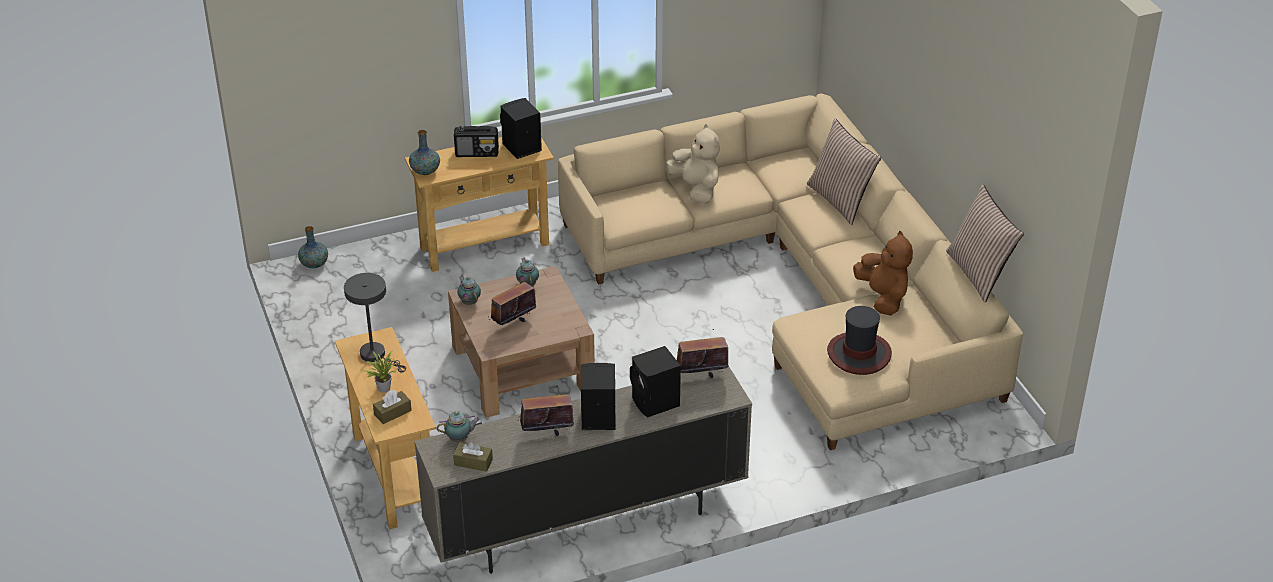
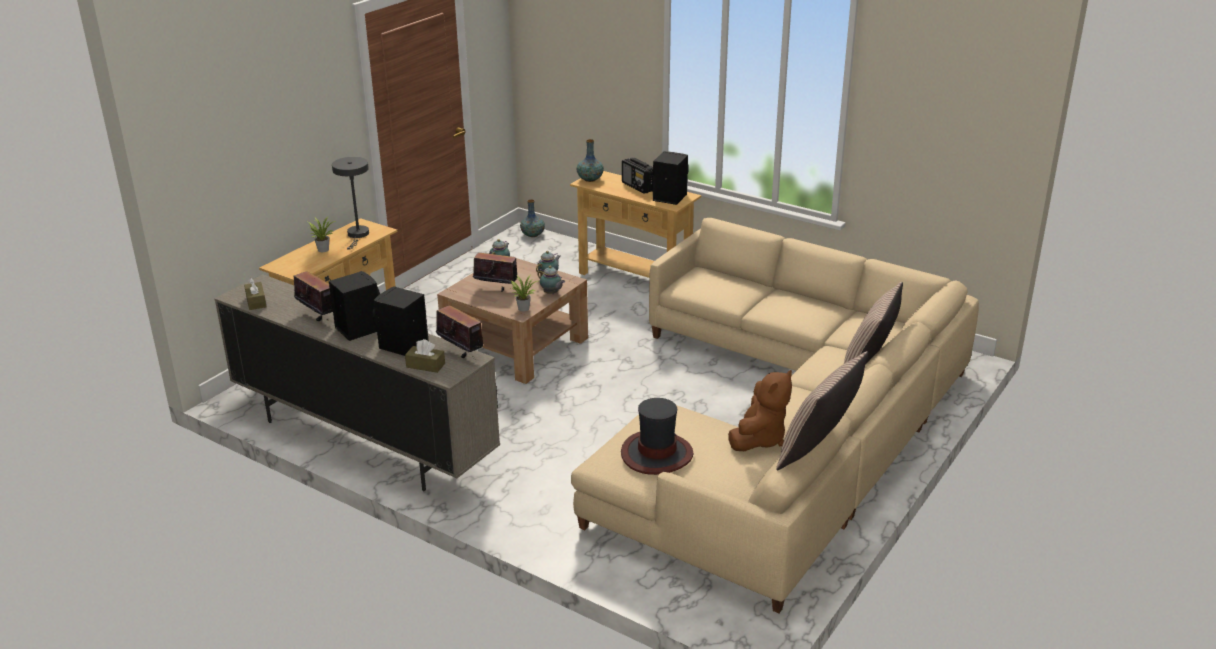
camera: 55 degrees right, 10 degrees down
brown tissue box [373,390,412,424] -> brown tissue box moved to [405,339,445,373]
teapot [436,411,480,442] -> teapot moved to [538,266,565,294]
beige plush toy [666,124,720,203] -> none
none -> potted plant [510,275,538,311]

